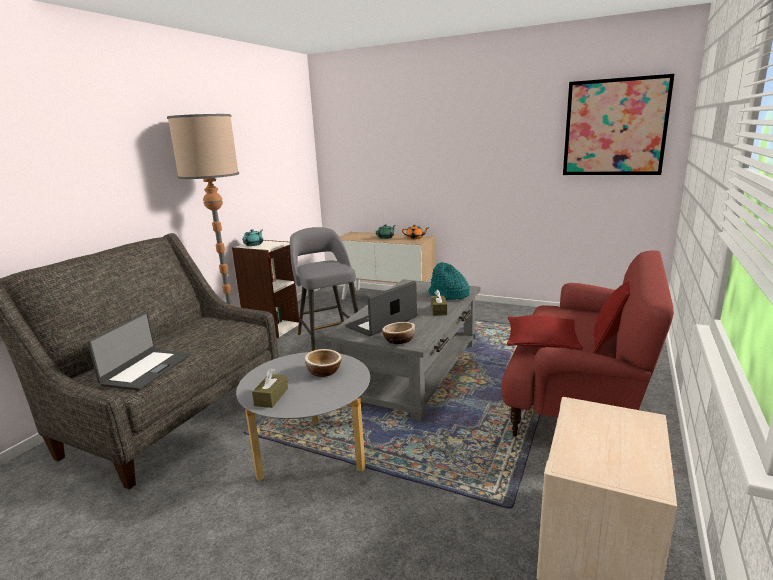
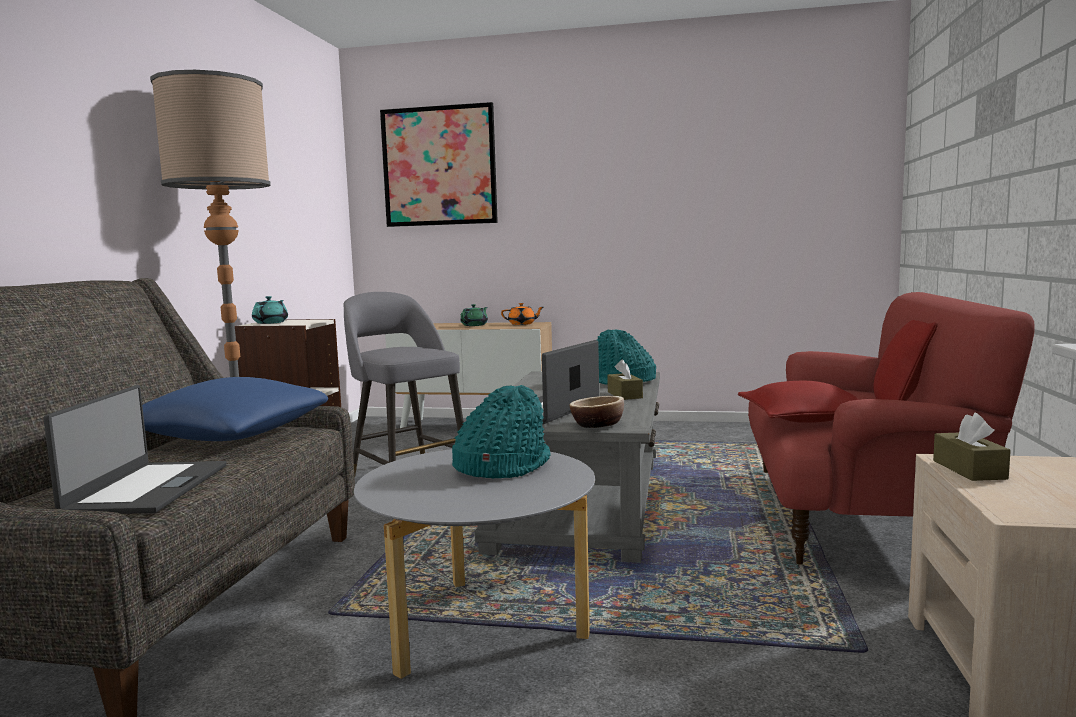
camera: 15 degrees left, 10 degrees down
brown tissue box [252,368,288,408] -> brown tissue box moved to [933,413,1011,481]
bowl [305,349,342,377] -> turquoise hat [452,385,551,478]
picture [563,74,675,175] -> picture moved to [380,102,498,227]
none -> blue pillow [142,377,328,441]

